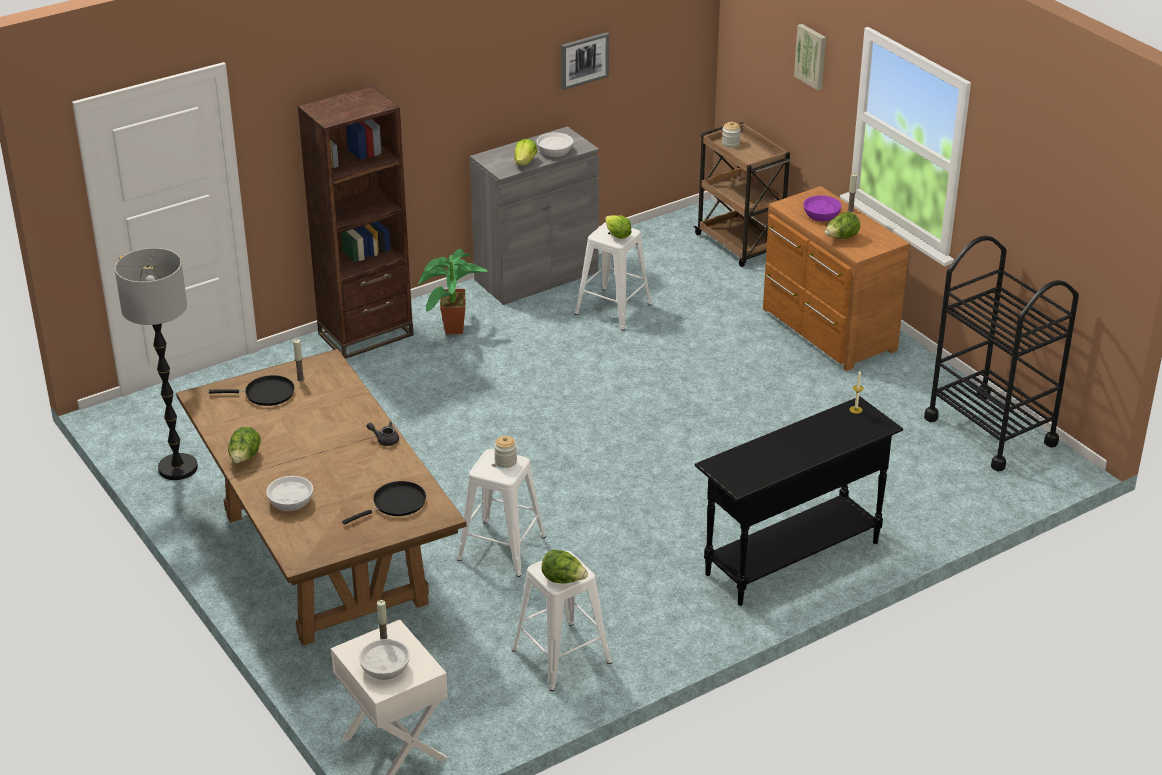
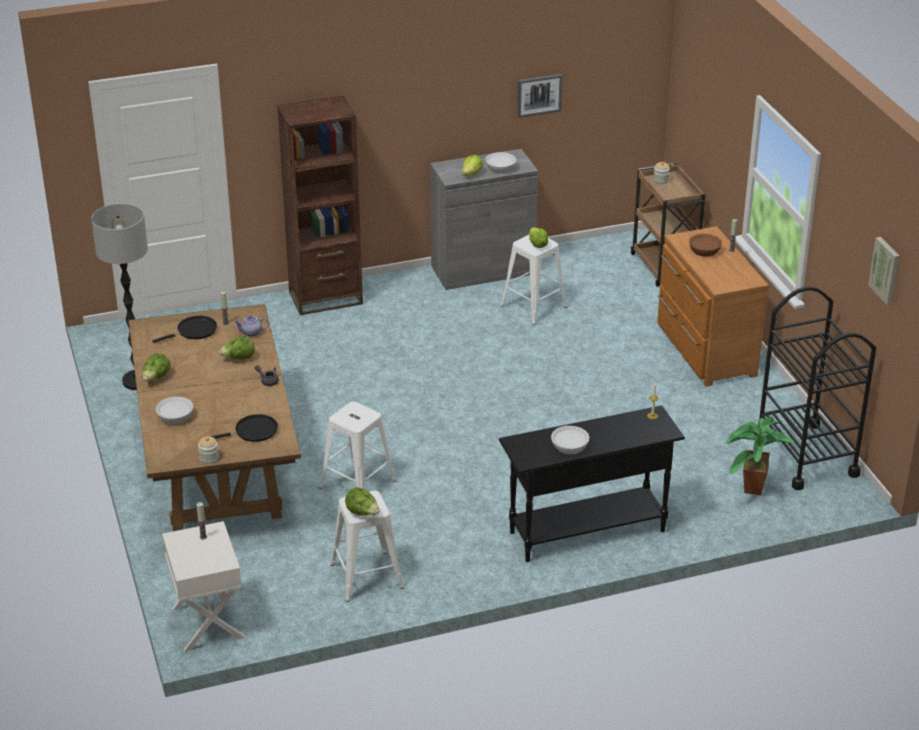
camera: 15 degrees right, 0 degrees up
black frying pan [209,375,295,406] -> black frying pan turned 45 degrees counterclockwise [152,316,217,343]
white bowl [359,639,410,680] -> white bowl moved to [551,426,589,455]
potted plant [418,249,488,334] -> potted plant moved to [725,417,794,495]
jar [494,436,517,468] -> jar moved to [198,436,219,464]
picture [794,24,826,90] -> picture moved to [868,237,900,305]
purple bowl [803,195,842,221] -> brown bowl [689,234,722,257]
lettuce [825,212,860,239] -> lettuce moved to [219,336,255,360]
none -> teapot [233,315,269,337]

